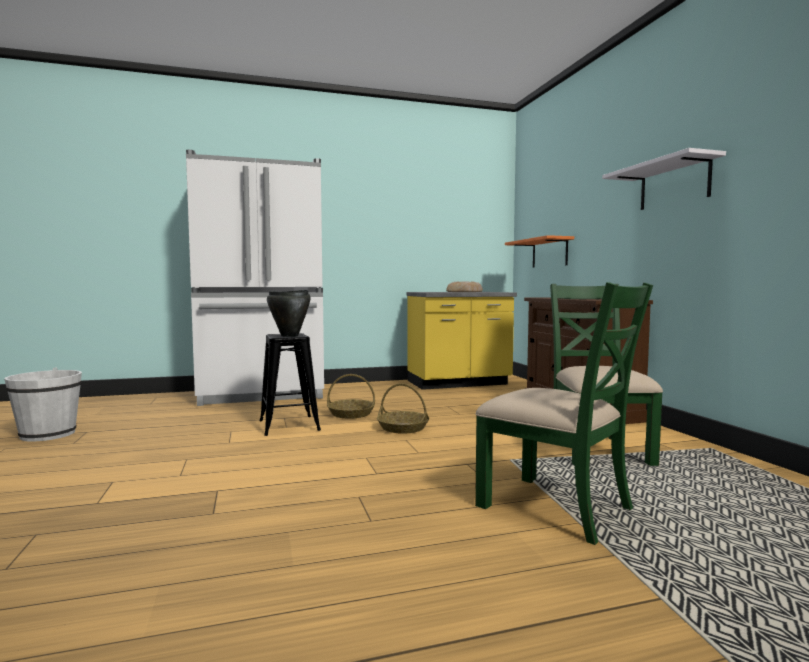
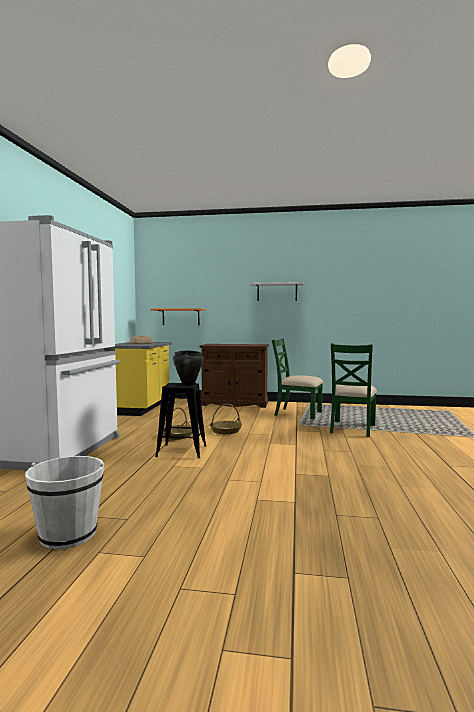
camera: 65 degrees left, 0 degrees up
green chair [475,282,653,545] -> green chair turned 135 degrees clockwise [330,343,377,437]

